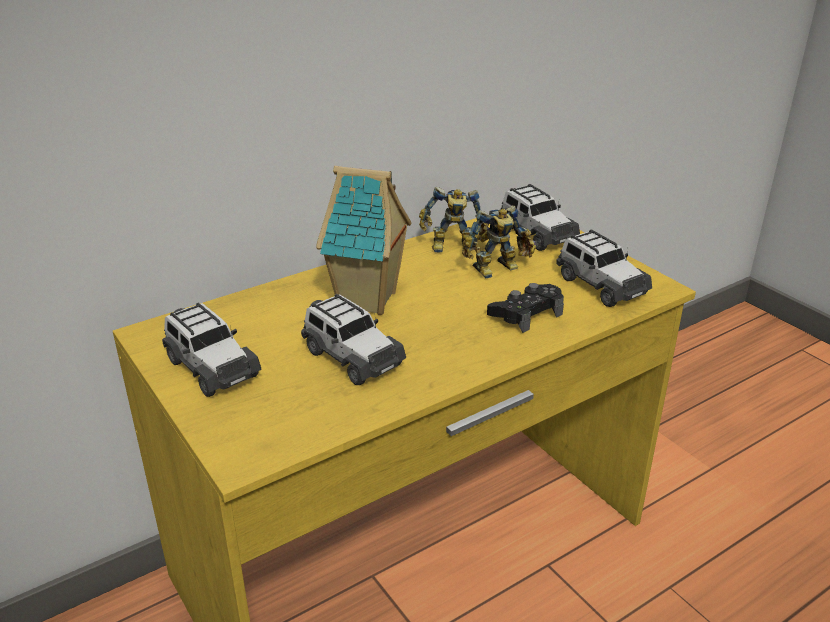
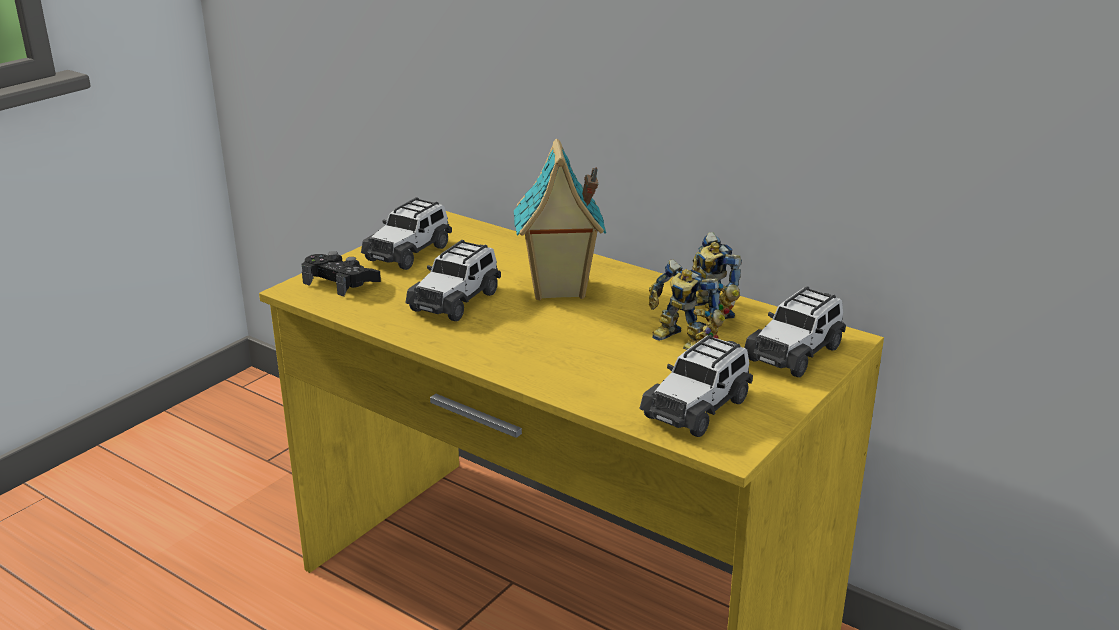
camera: 70 degrees right, 5 degrees down
black game controller [487,283,564,333] -> black game controller moved to [301,251,381,296]

